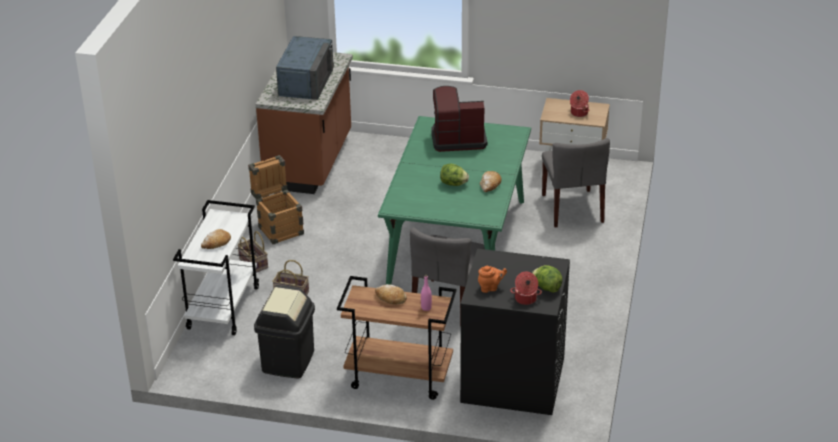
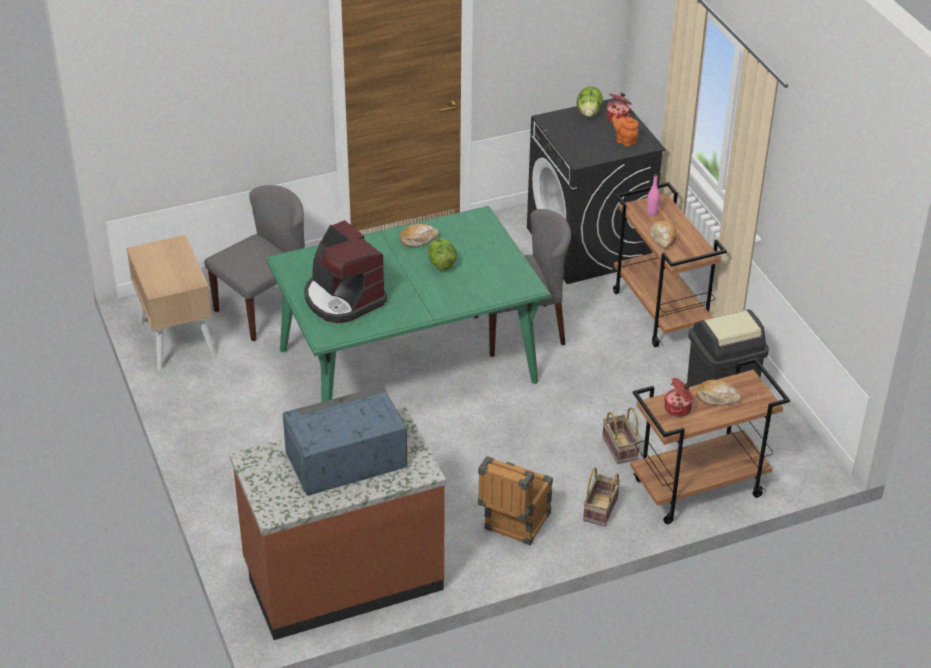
camera: 125 degrees left, 5 degrees up
white cart [173,200,259,335] -> brown cart [630,358,790,524]
cooking pot [570,90,589,117] -> cooking pot moved to [664,378,693,417]

